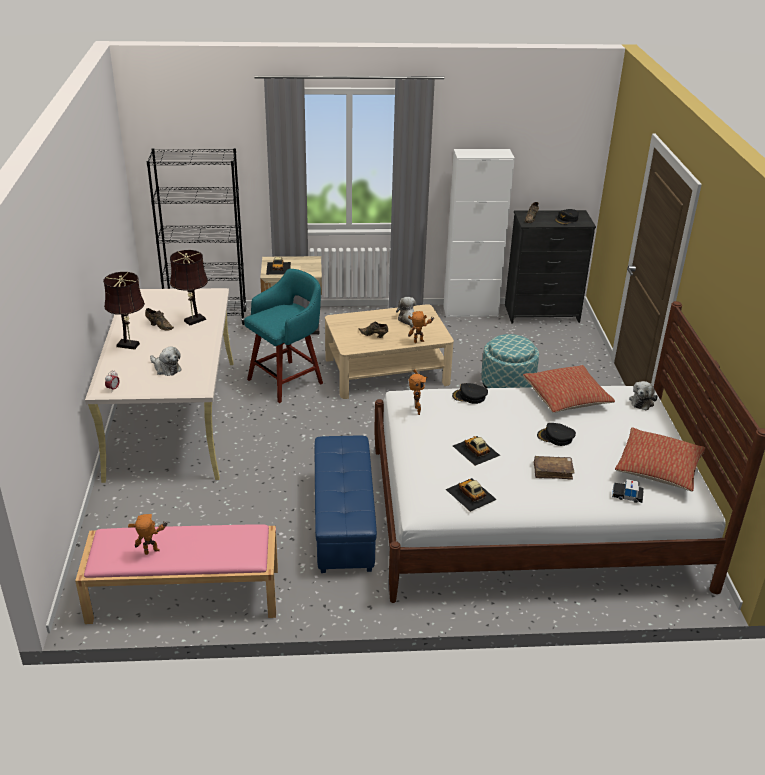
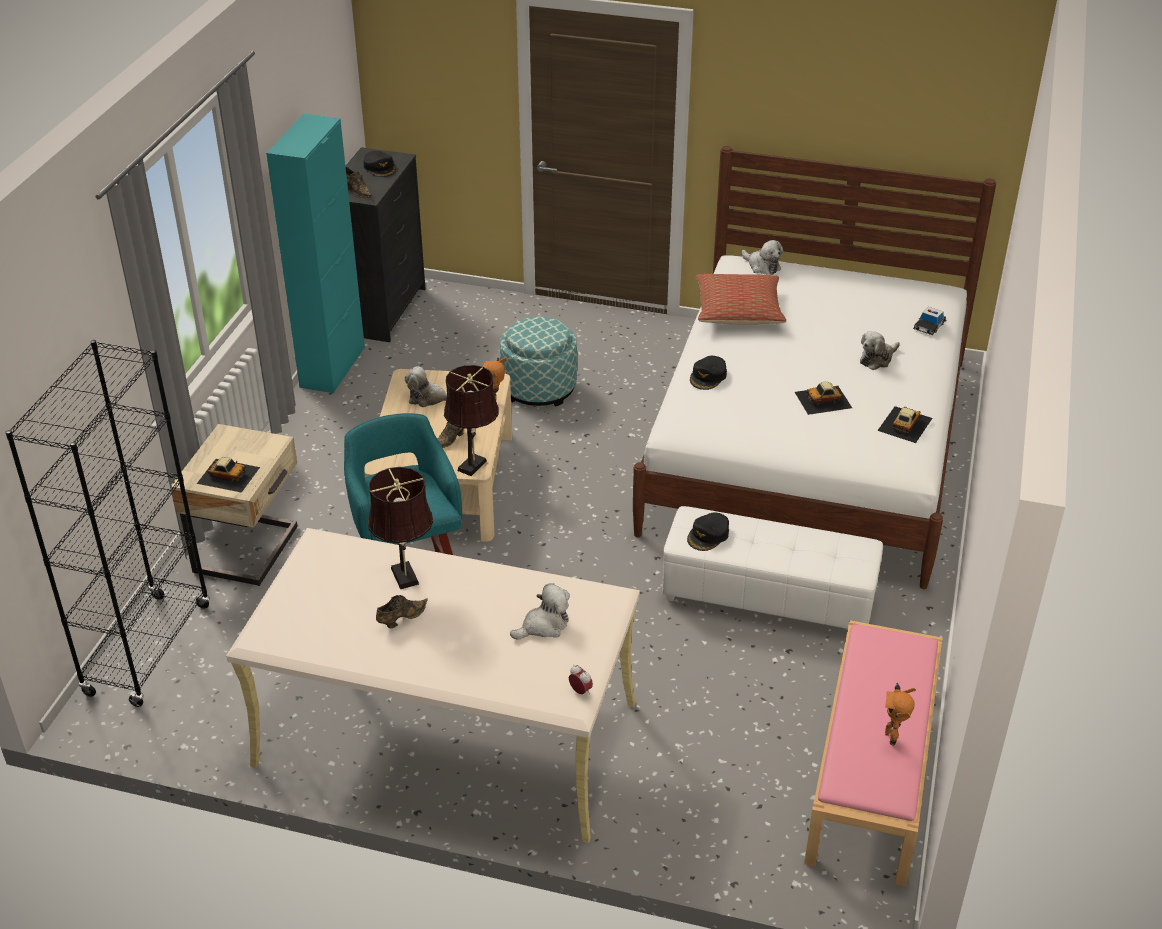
camera: 70 degrees left, 5 degrees up
brown table lamp [103,272,145,350] -> brown table lamp moved to [444,365,499,476]
blue ottoman [314,436,377,573] -> white ottoman [662,506,883,629]
toy robot [408,369,427,415] -> none
white cabinet [444,149,515,318] -> turquoise cabinet [266,114,365,393]
toy car [446,478,497,512] -> toy car turned 135 degrees clockwise [877,406,933,443]
brown book [534,456,575,480] -> plush toy [860,331,900,370]
black cap [537,423,576,446] -> black cap moved to [687,512,729,551]
pillow [615,427,705,491] -> none

